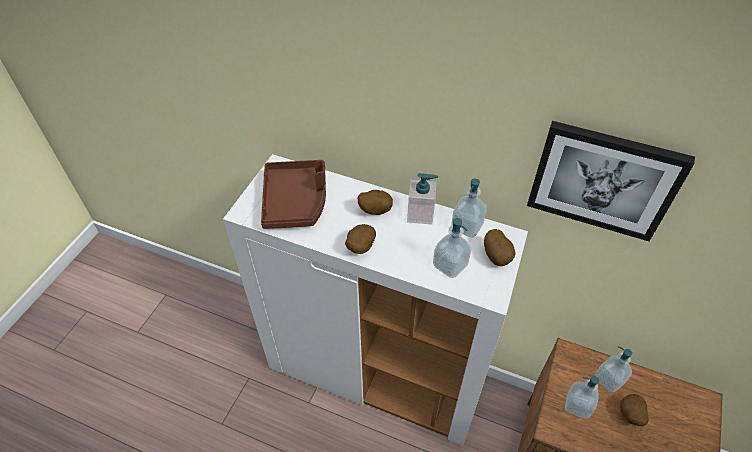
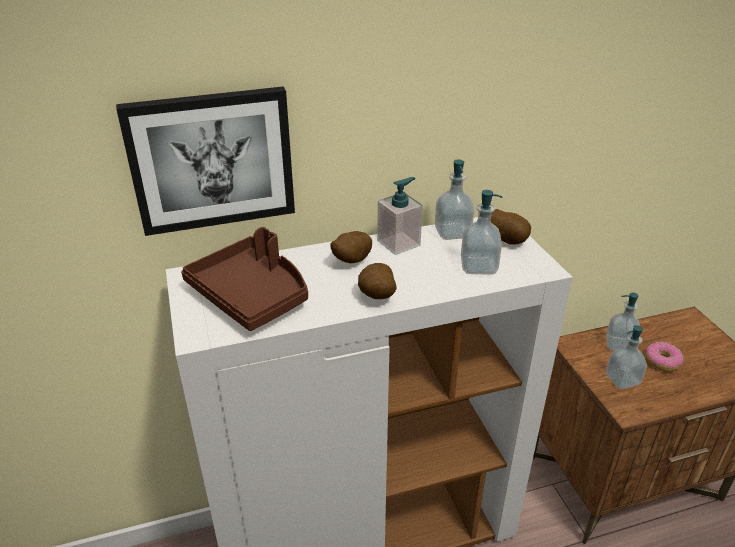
camera: 40 degrees left, 15 degrees down
picture [527,121,695,241] -> picture moved to [116,86,295,236]
potato [620,394,649,426] -> donut [646,341,684,372]

